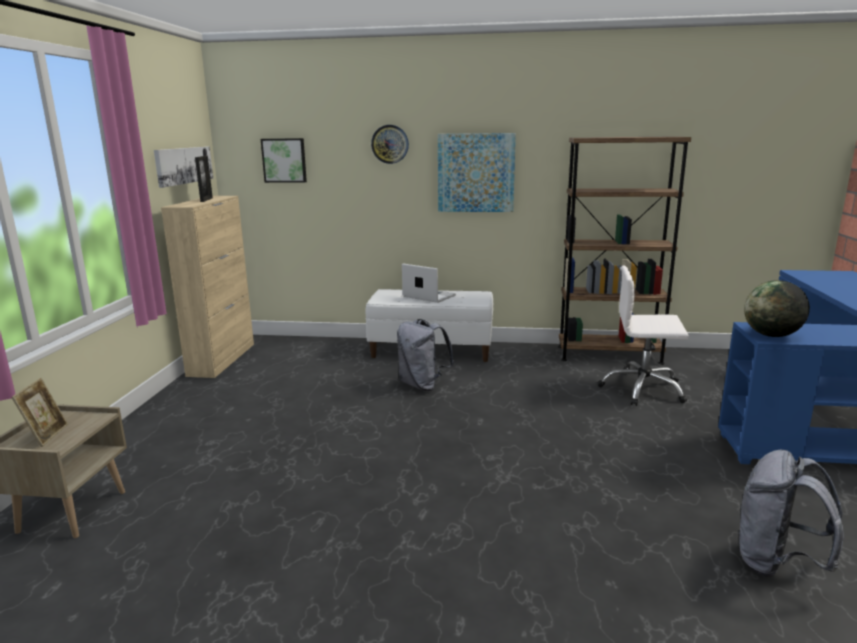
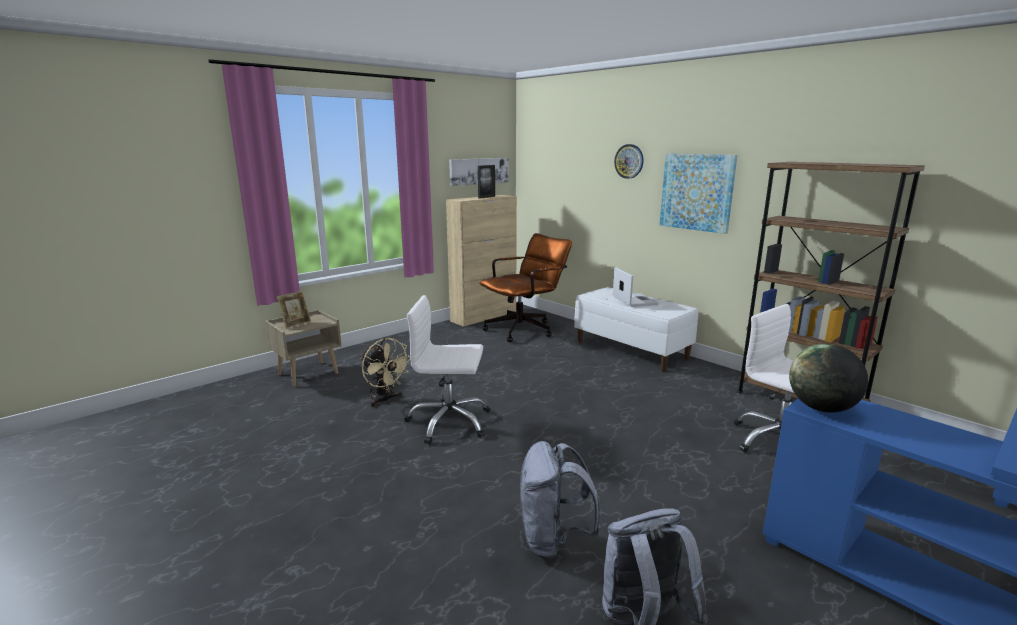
camera: 40 degrees right, 0 degrees up
picture [261,138,307,183] -> none
grey backpack [397,319,455,391] -> grey backpack moved to [520,441,601,559]
none -> beige fan [361,338,410,407]
none -> white office chair [404,295,490,444]
none -> brown office chair [480,233,572,342]

